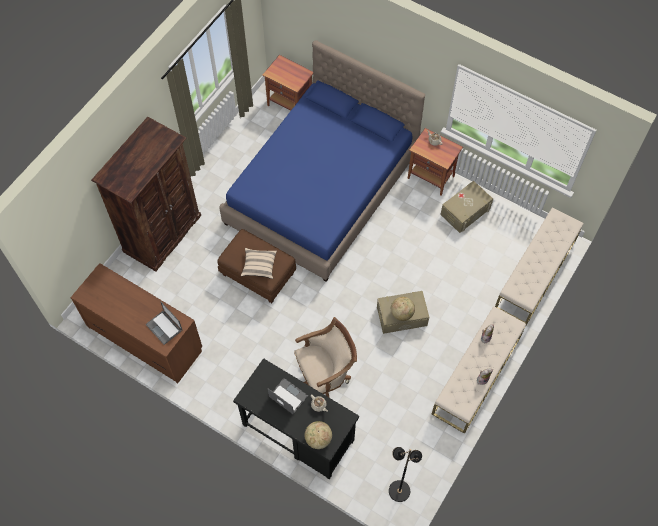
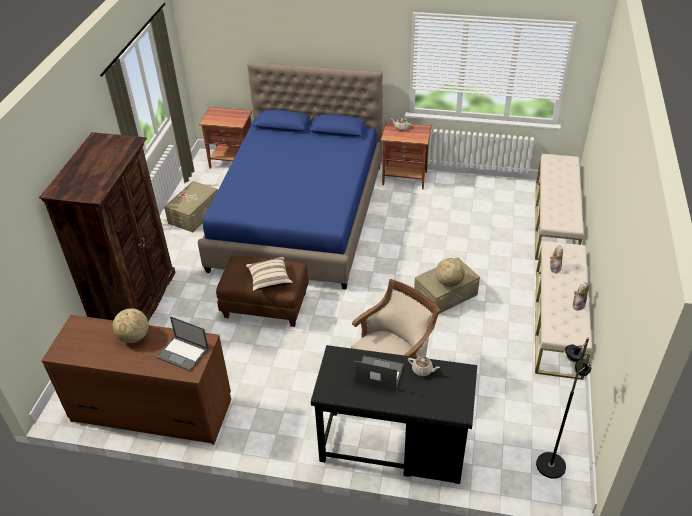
camera: 20 degrees left, 20 degrees down
globe [305,421,332,449] -> globe moved to [112,308,149,343]
beige storage box [440,181,493,233] -> beige storage box moved to [164,181,218,232]

